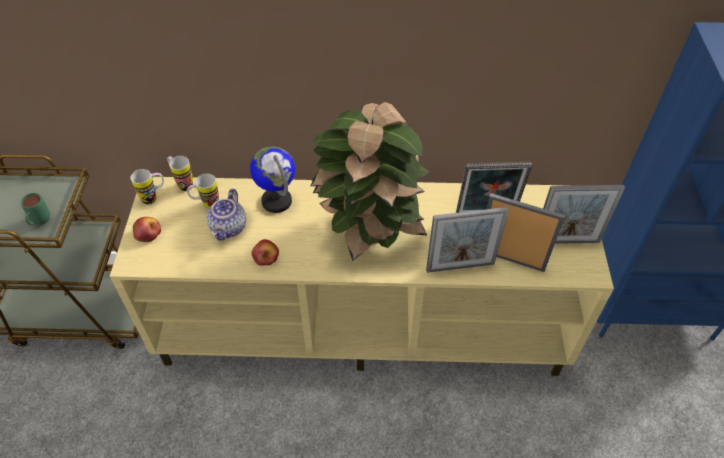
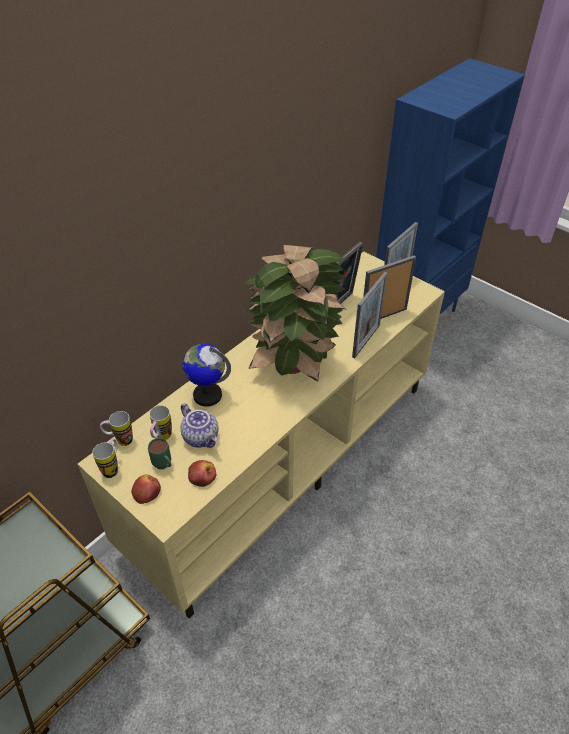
camera: 50 degrees left, 5 degrees down
green mug [21,193,50,225] -> green mug moved to [148,438,171,469]
apple [252,239,279,266] -> apple moved to [188,460,216,487]

